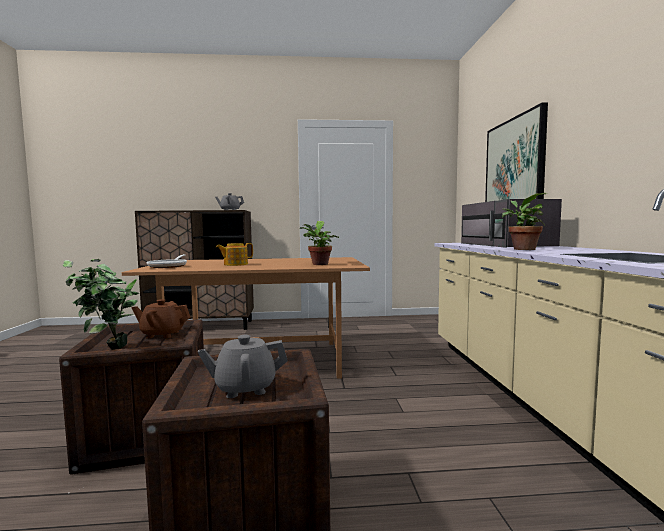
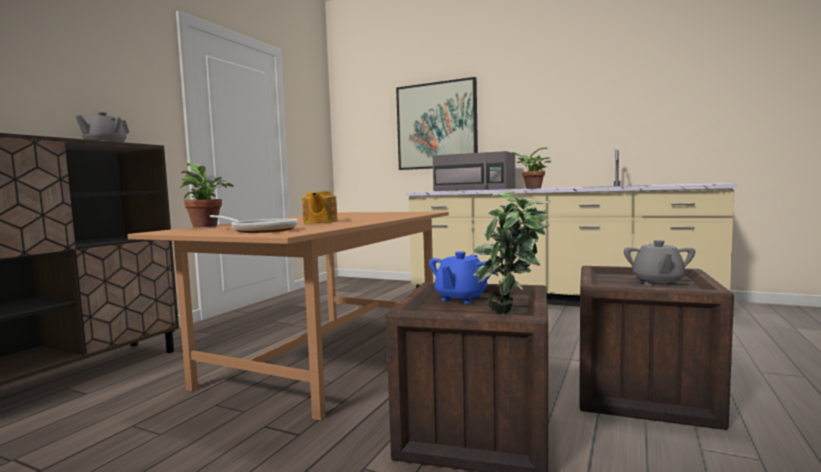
camera: 60 degrees left, 0 degrees up
brown teapot [131,299,190,338] -> blue teapot [429,251,491,303]
potted plant [300,221,339,265] -> potted plant moved to [180,163,234,227]

